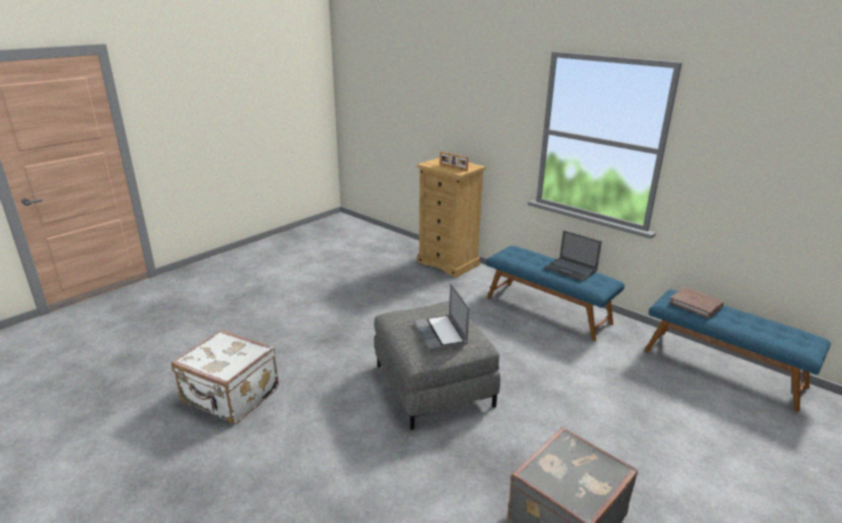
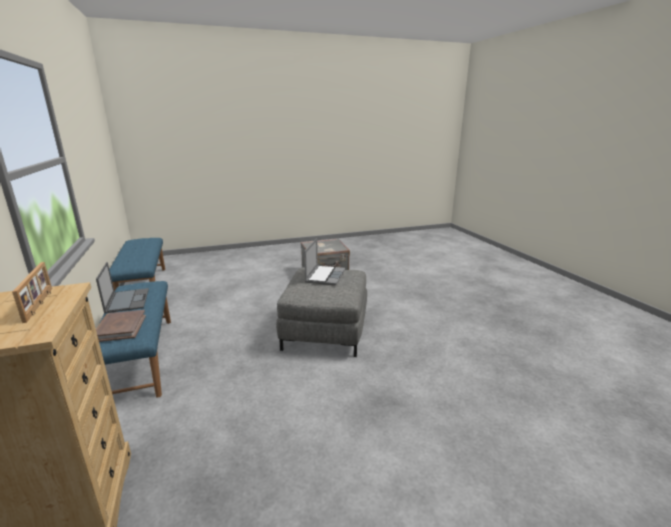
camera: 150 degrees left, 5 degrees down
white suitcase [171,330,279,424] -> none
brown book [669,287,724,318] -> brown book moved to [96,310,146,342]

